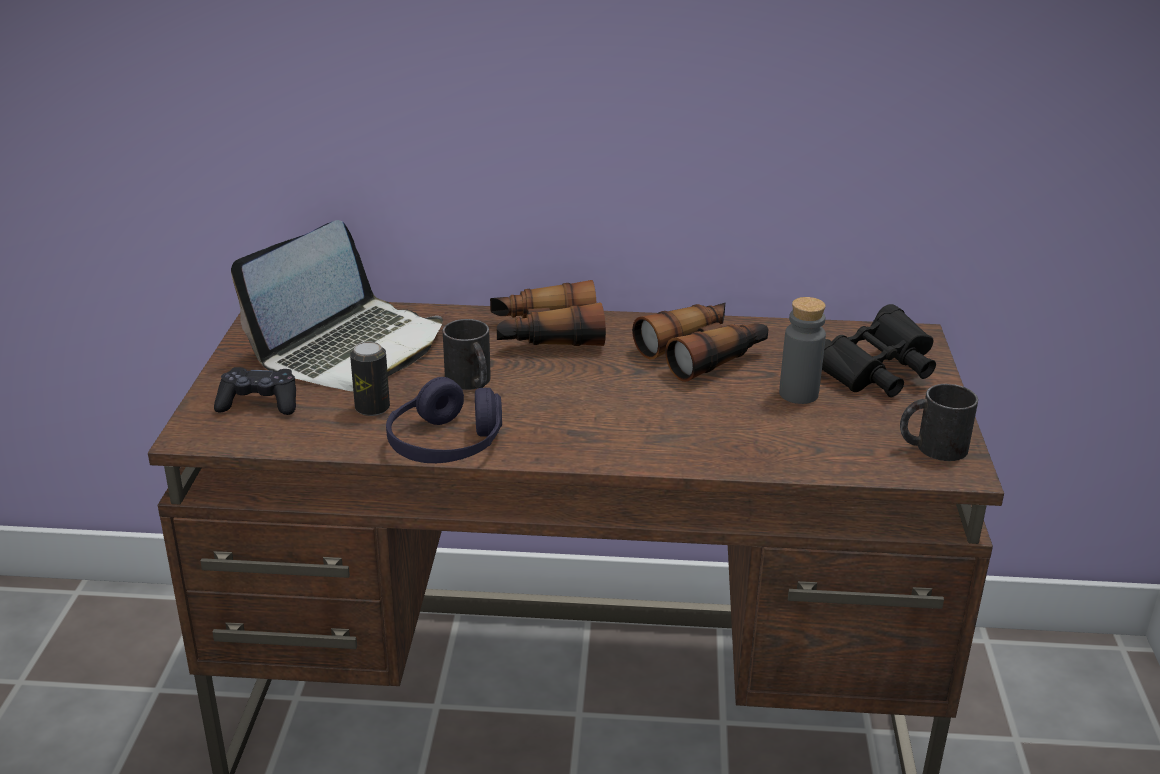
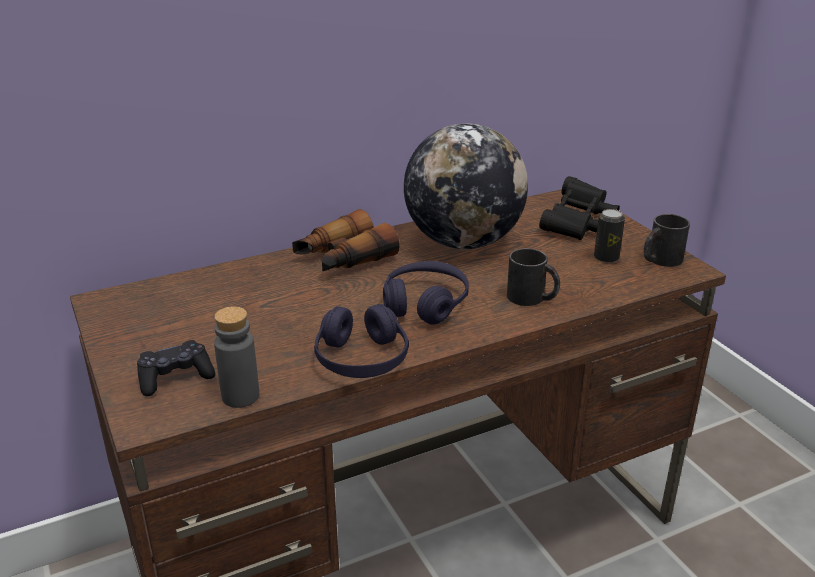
camera: 30 degrees left, 0 degrees up
laptop [231,220,443,391] -> none
can [350,342,390,416] -> can moved to [594,209,625,263]
black mug [443,319,491,390] -> black mug moved to [507,248,560,306]
binoculars [632,303,768,382] -> globe [404,123,528,249]
grey bottle [779,297,826,404] -> grey bottle moved to [214,306,259,408]
none -> purple headphones [383,261,469,325]

